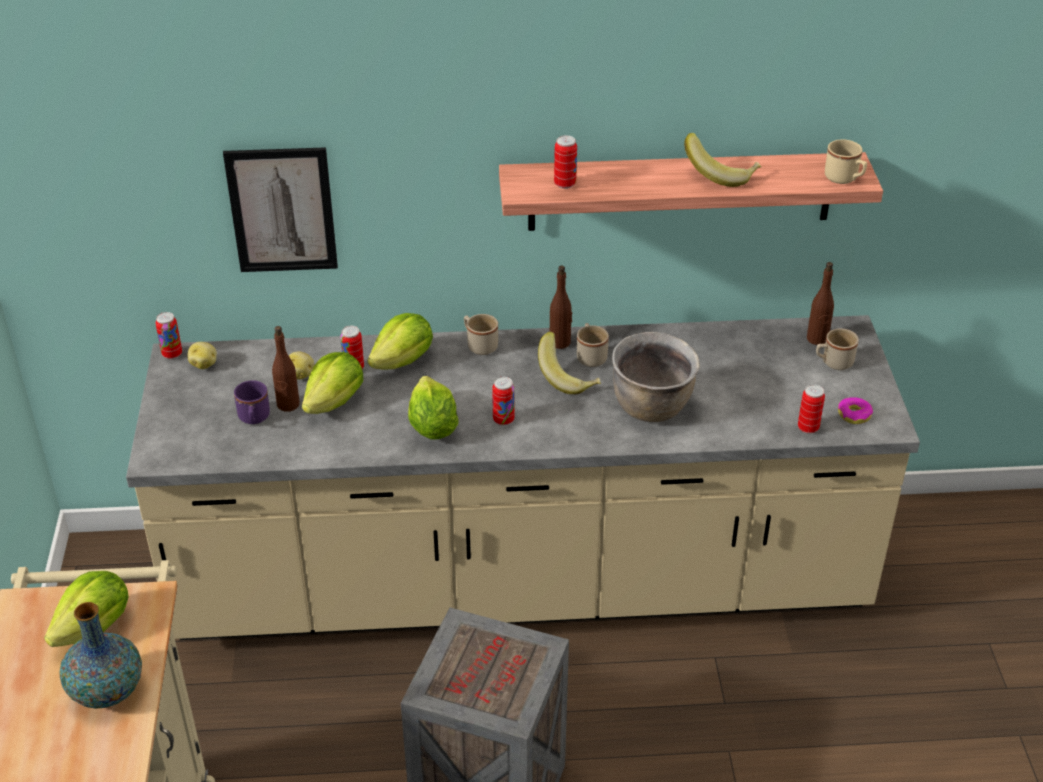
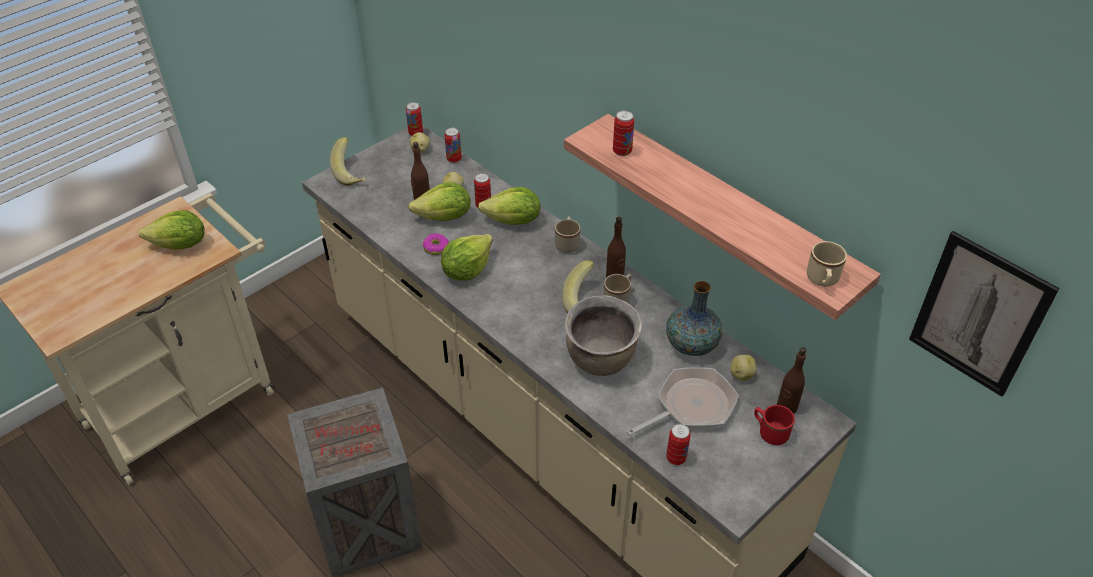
camera: 50 degrees right, 5 degrees up
vase [59,602,142,709] -> vase moved to [666,281,722,356]
picture [223,147,338,272] -> picture moved to [909,231,1060,397]
purple mug [234,380,270,424] -> none
can [492,377,514,426] -> can moved to [445,128,462,163]
banana [684,133,762,187] -> banana moved to [330,137,365,186]
beige mug [816,329,859,370] -> red mug [754,405,795,445]
donut [838,397,873,424] -> donut moved to [423,234,449,255]
none -> frying pan [627,367,739,436]
none -> potato [730,355,756,381]

